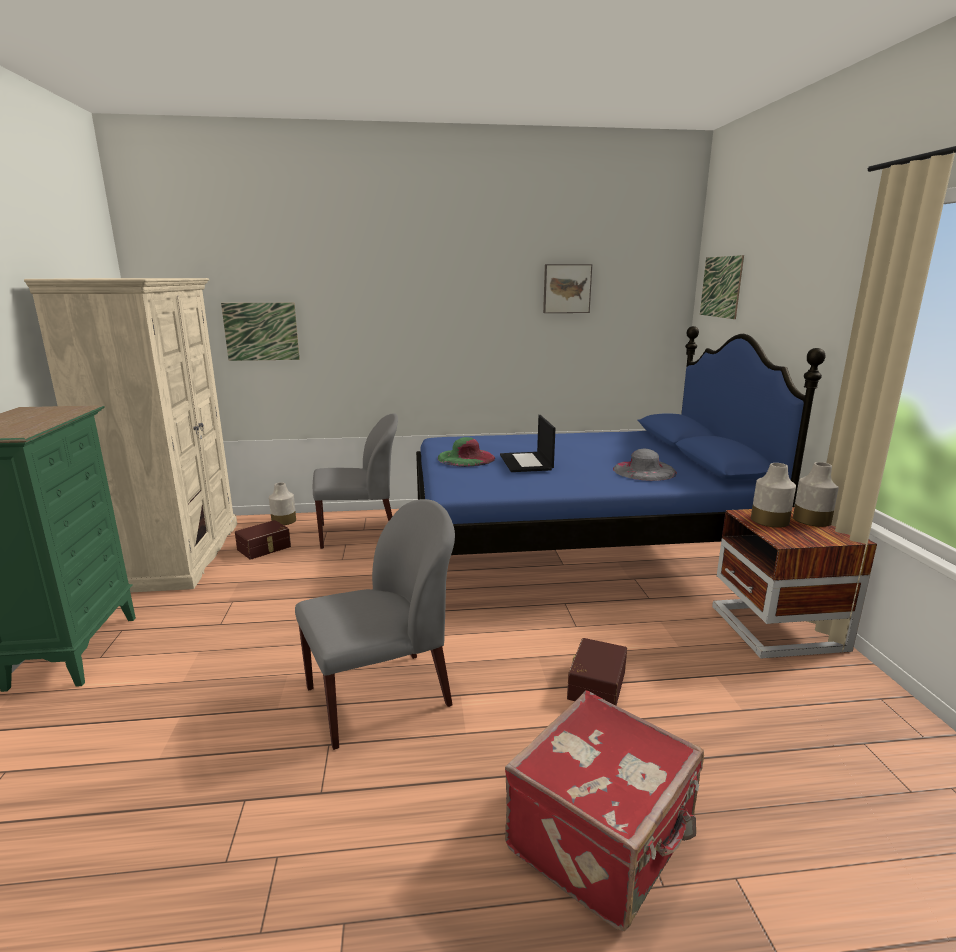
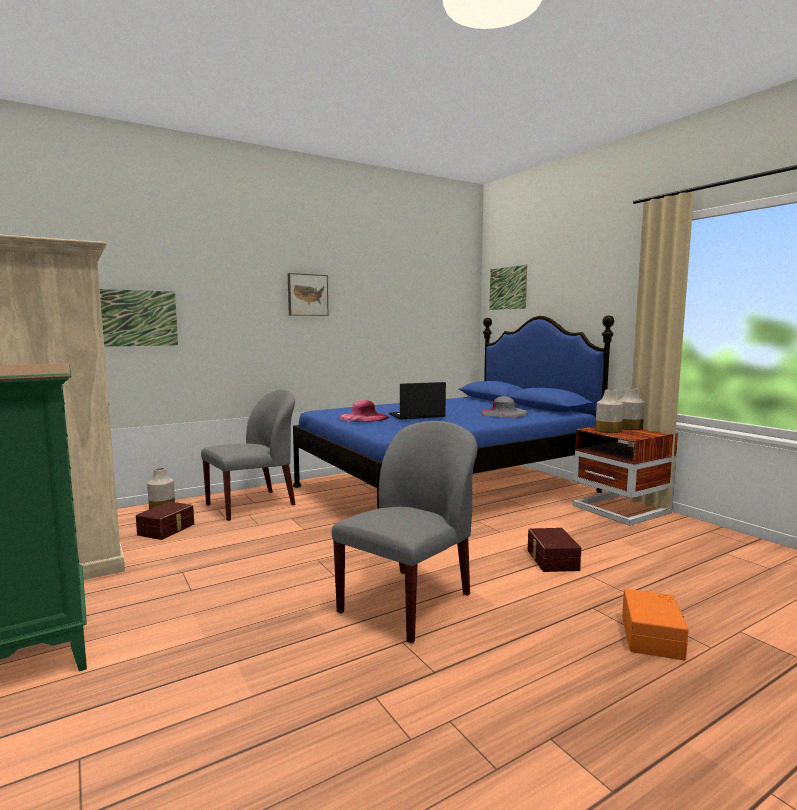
camera: 25 degrees left, 10 degrees down
green hat [438,437,495,467] -> pink hat [339,400,389,422]
laptop [500,415,556,472] -> laptop turned 105 degrees clockwise [389,382,446,420]
red suitcase [505,690,704,931] -> orange storage box [622,589,689,661]
picture [543,264,592,313] -> picture moved to [288,273,329,316]

